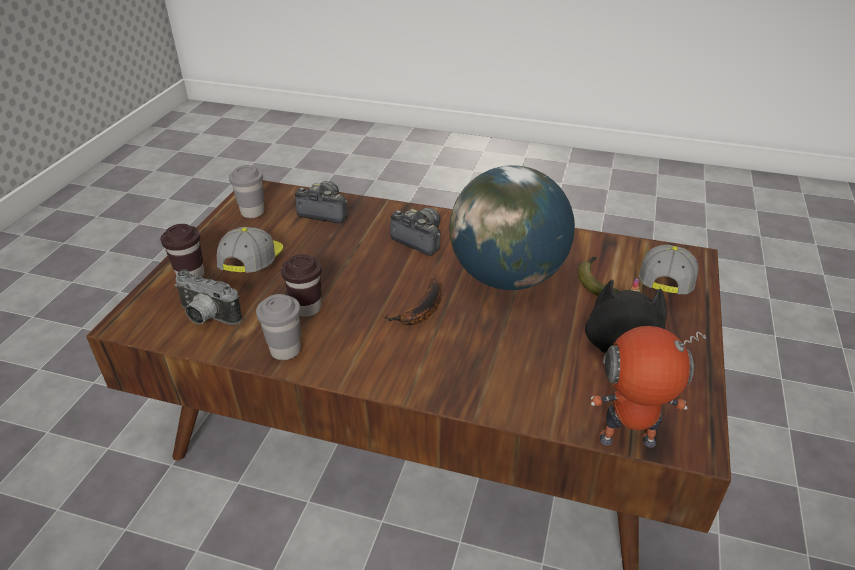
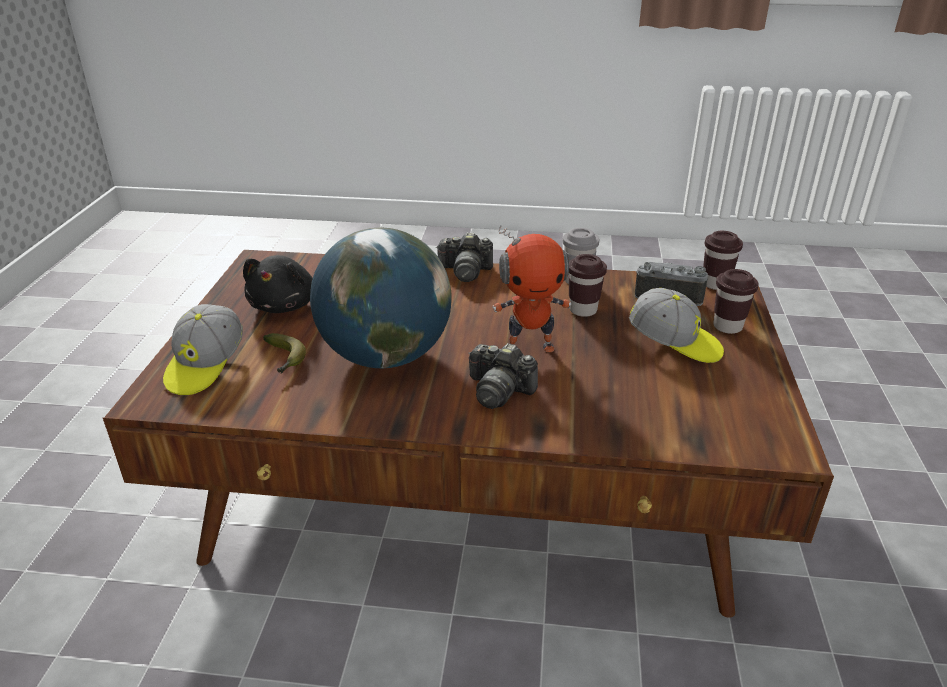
camera: 170 degrees right, 5 degrees down
cap [217,227,283,273] -> cap turned 60 degrees counterclockwise [629,288,724,363]
grey cup [229,165,264,218] -> none
camera [295,181,347,223] -> camera moved to [436,232,493,282]
banana [383,279,442,325] -> none
toy robot [591,326,706,448] -> toy robot moved to [492,225,571,352]
none -> brown cup [703,231,743,290]

